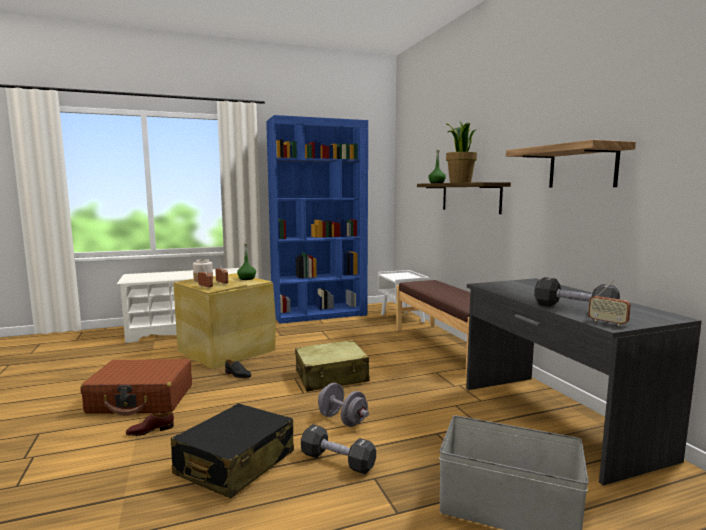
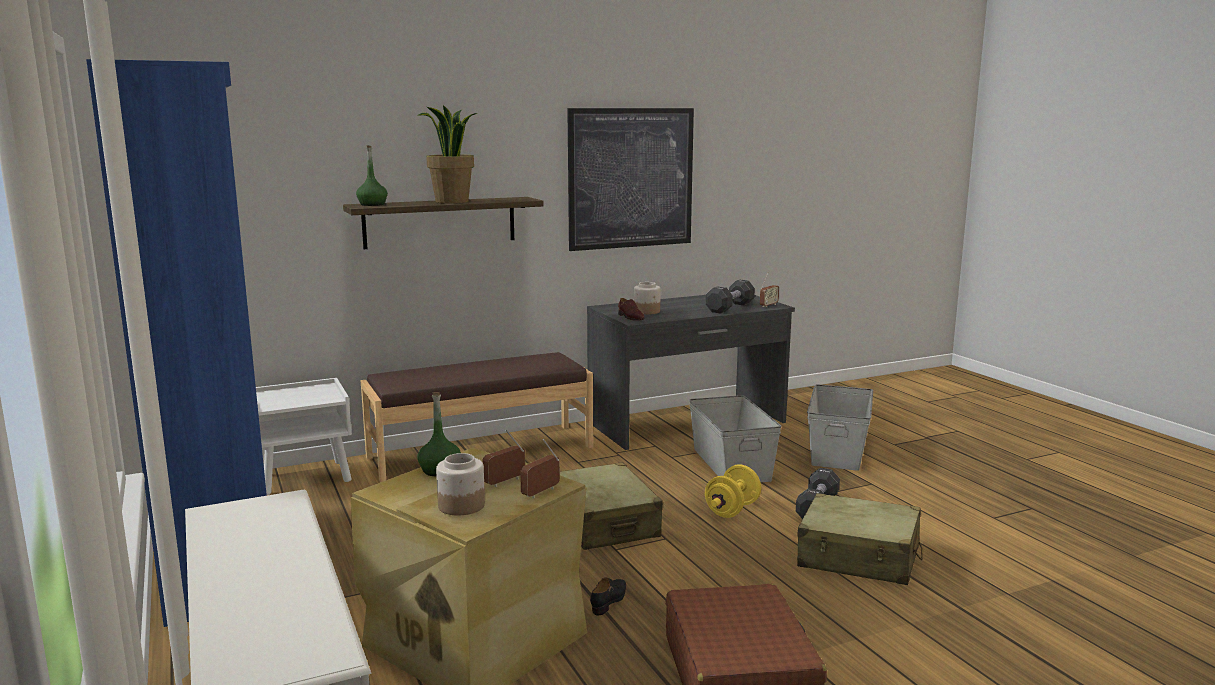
camera: 95 degrees left, 5 degrees up
brown shoe [126,412,174,436] -> brown shoe moved to [618,298,644,321]
black suitcase [171,403,294,498] -> beige suitcase [797,493,923,585]
grey dumbbell [318,383,369,427] -> yellow dumbbell [705,464,761,518]
shelf [506,140,636,188] -> picture [567,108,694,251]
none -> jar [634,282,661,314]
none -> grey storage box [689,395,782,482]

